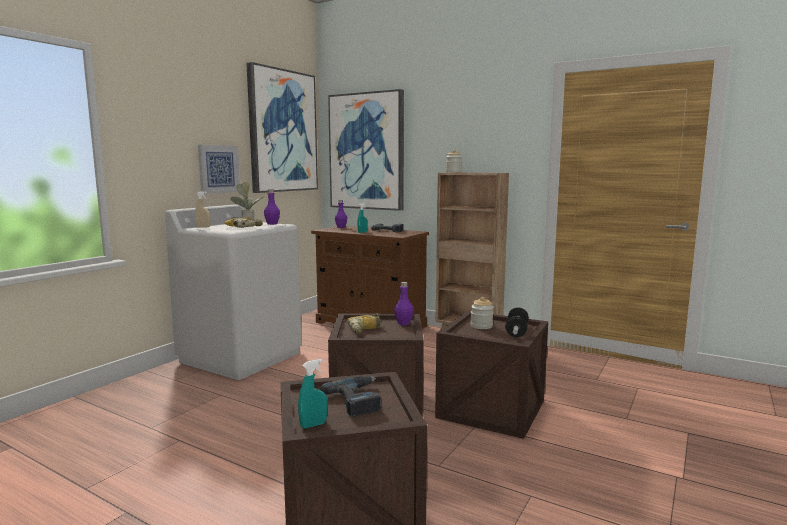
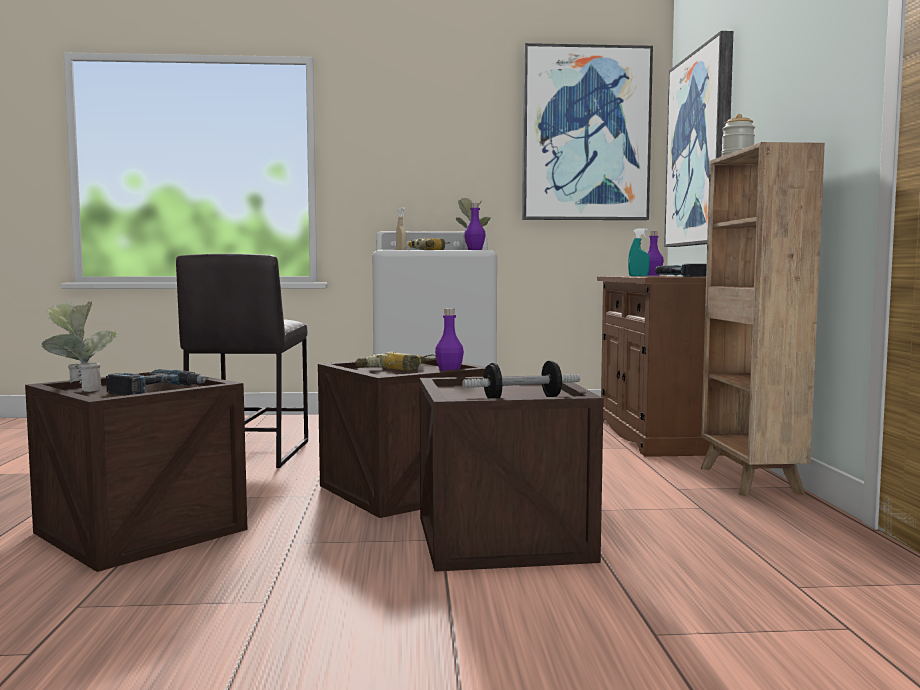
camera: 55 degrees right, 5 degrees down
picture [198,145,240,194] -> none
turquoise spray bottle [298,359,327,428] -> potted plant [42,301,118,392]
jar [470,297,494,329] -> none
none -> grey stool [176,254,308,468]

